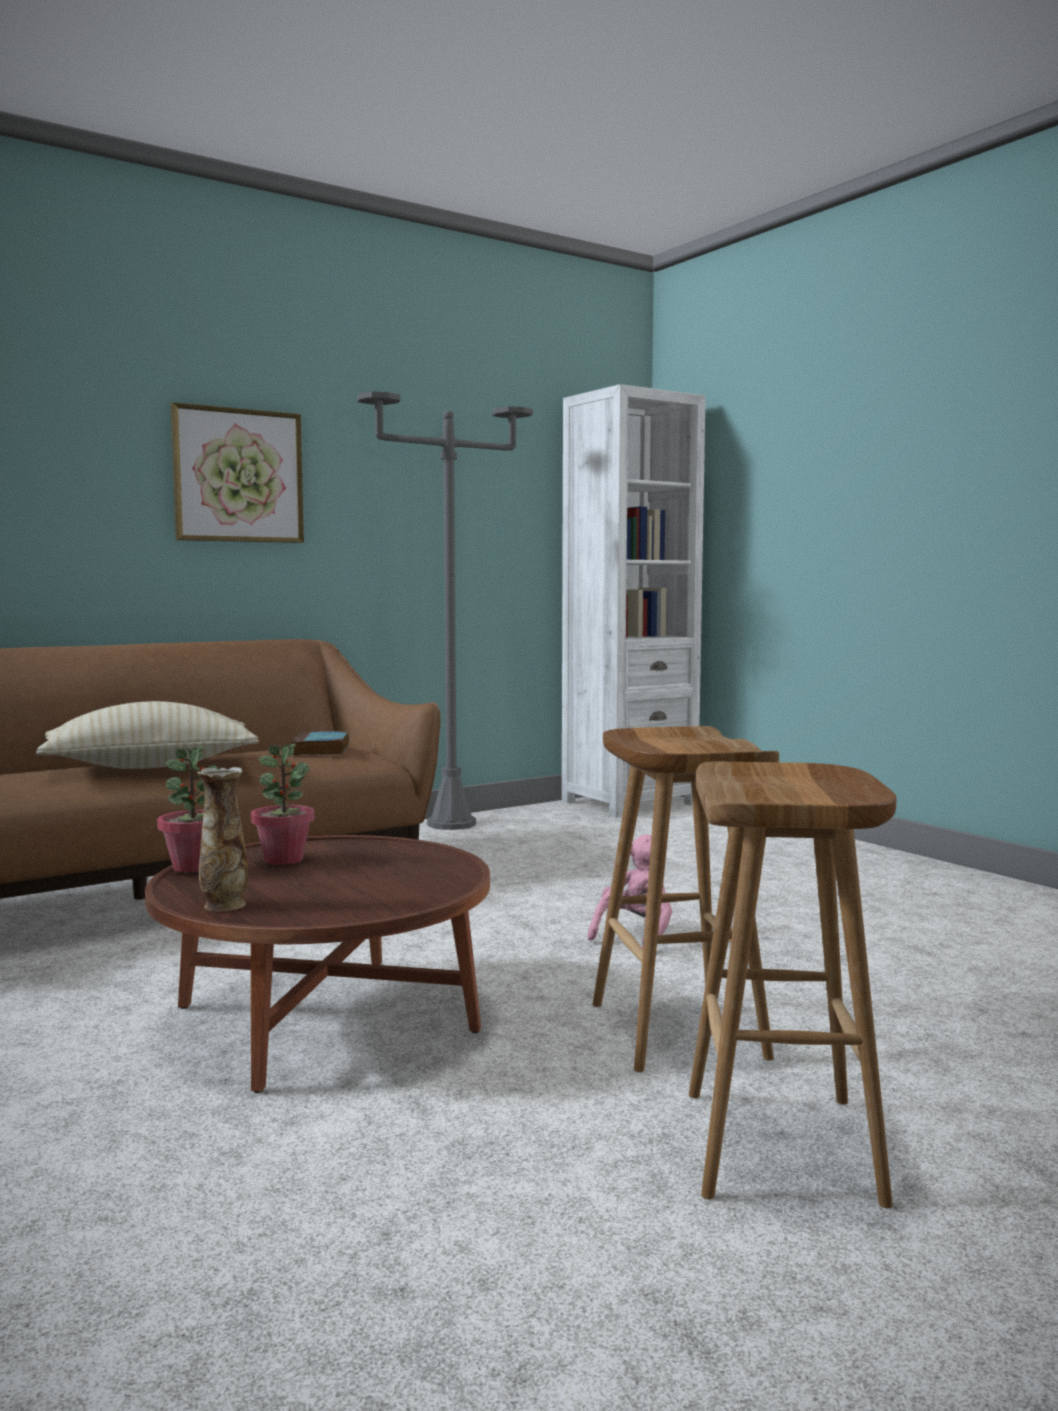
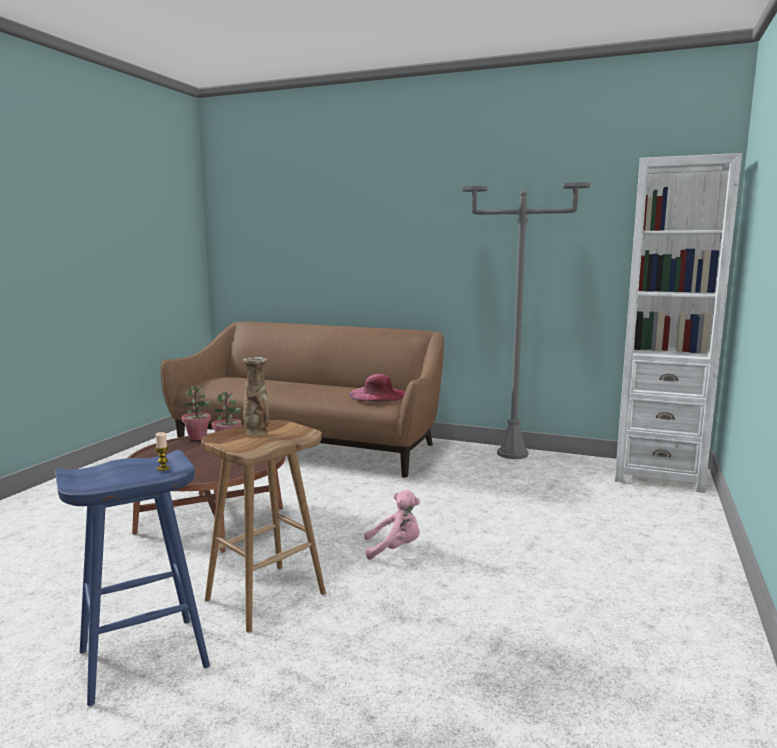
camera: 55 degrees right, 5 degrees up
beige pillow [36,701,259,769] -> none
picture [171,402,304,543] -> none
vase [197,767,249,911] -> vase moved to [243,357,270,436]
book [291,731,349,755] -> pink hat [349,374,405,402]
brown stool [689,762,897,1208] -> blue stool [55,450,210,706]
none -> candle [155,432,170,471]

